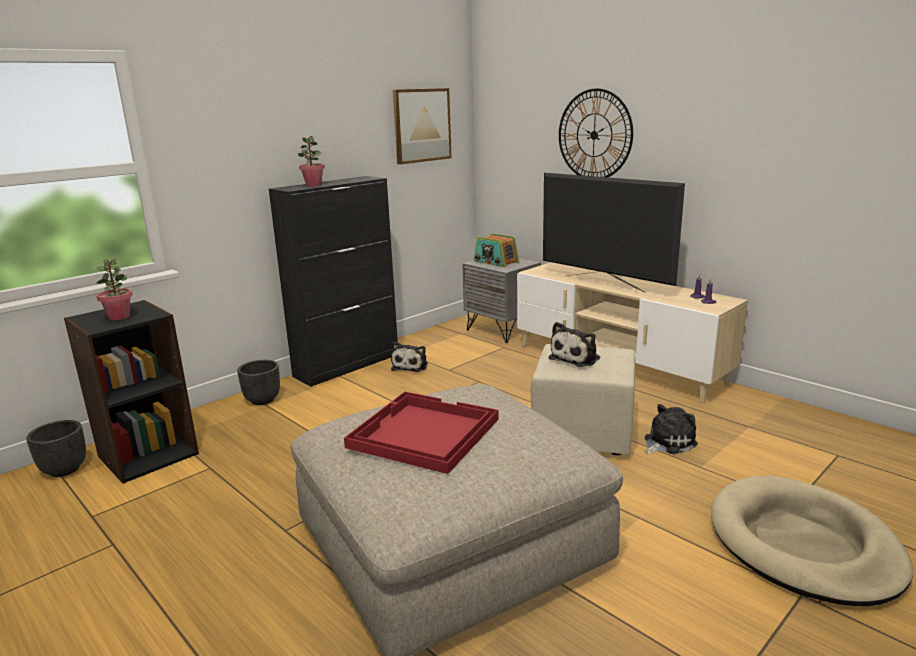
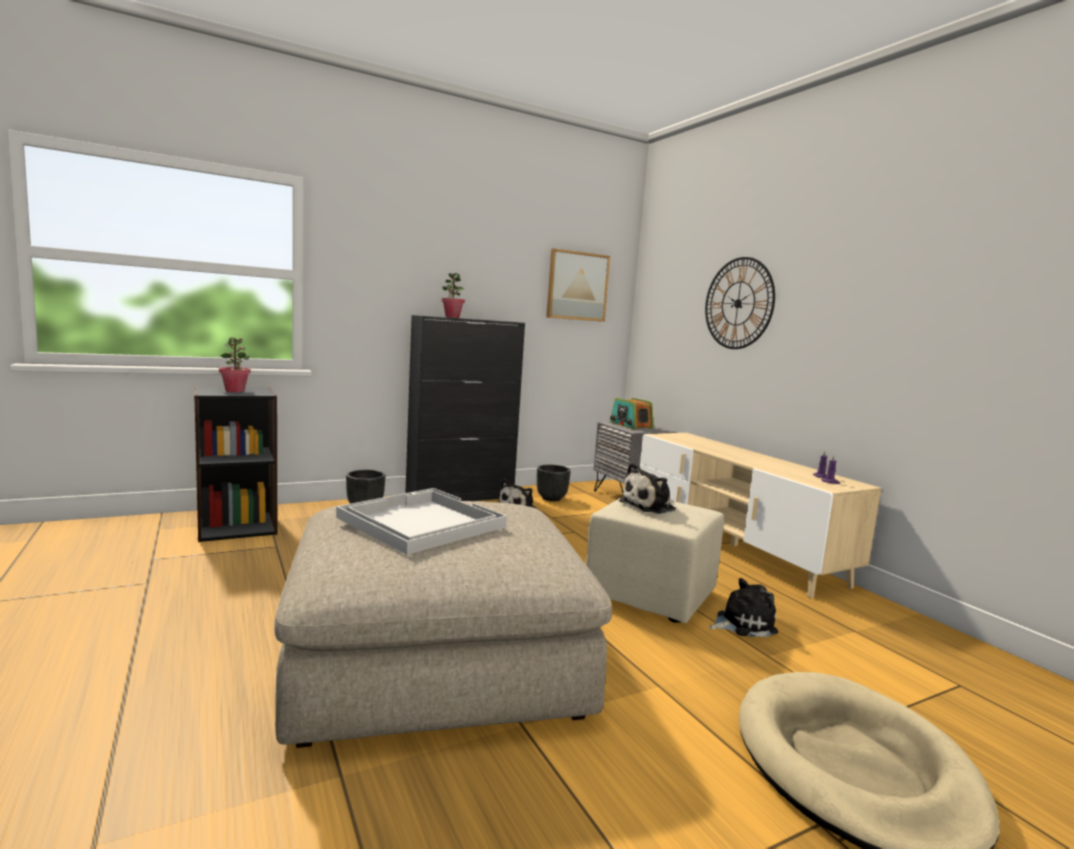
camera: 15 degrees right, 10 degrees down
black planter [26,420,86,477] -> black planter moved to [537,465,571,501]
red tray [344,392,499,474] -> white tray [336,488,507,555]
television [543,173,685,293] -> none

